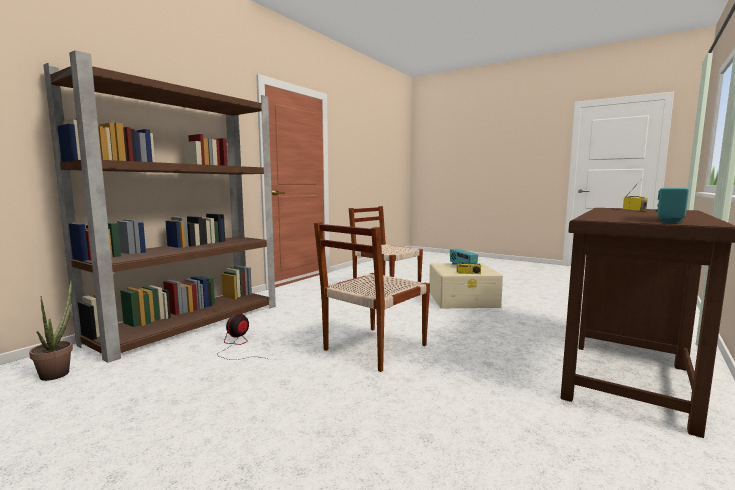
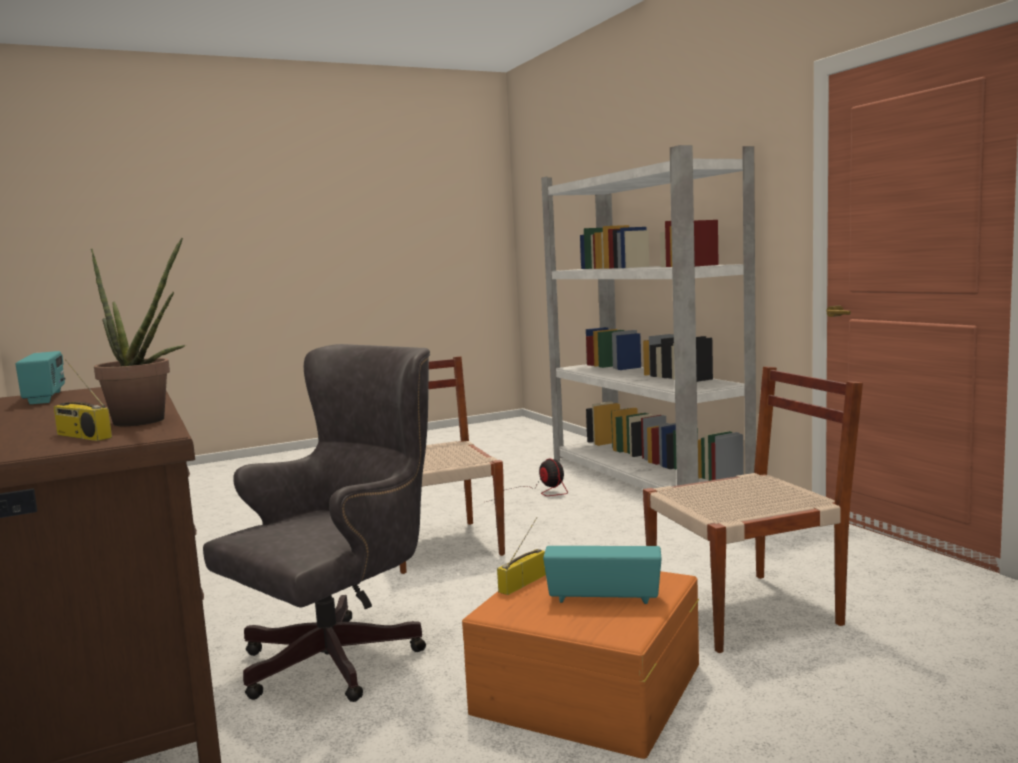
camera: 120 degrees right, 0 degrees up
potted plant [29,281,73,381] -> potted plant moved to [91,238,186,426]
brown bookcase [43,50,276,363] -> white bookcase [541,145,756,489]
beige storage box [429,263,503,308] -> orange storage box [462,571,699,759]
none -> grey office chair [203,344,430,702]

